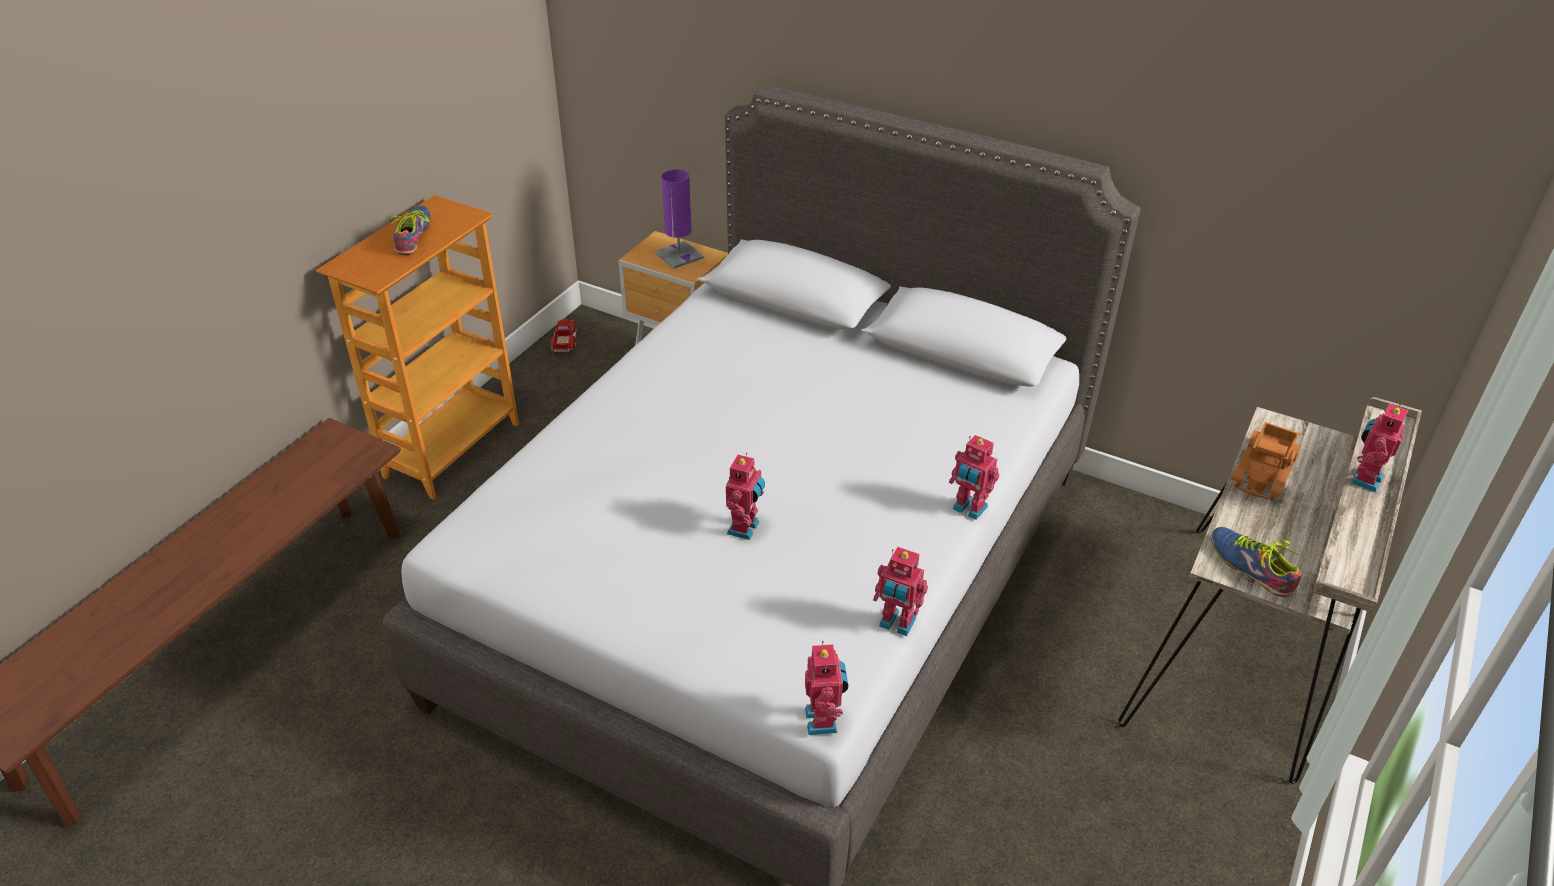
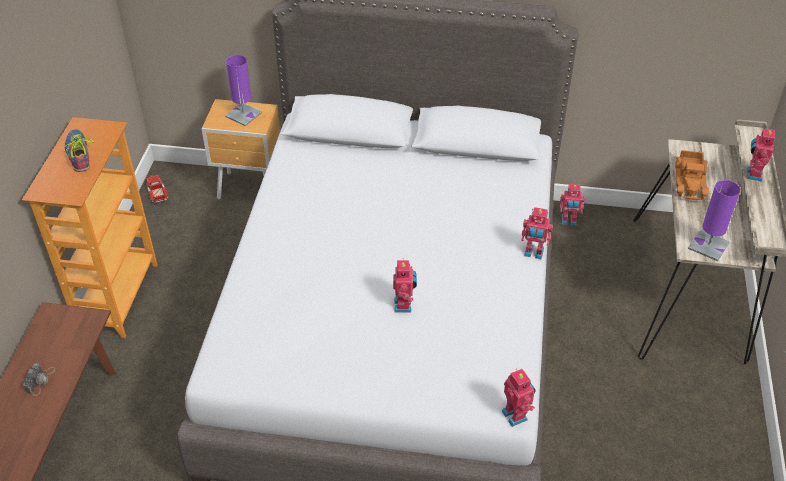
camera: 20 degrees left, 5 degrees up
toy robot [873,547,928,636] -> toy robot moved to [560,184,585,225]
shoe [1211,527,1303,597] -> purple table lamp [688,180,741,261]
none -> camera [23,363,55,396]

